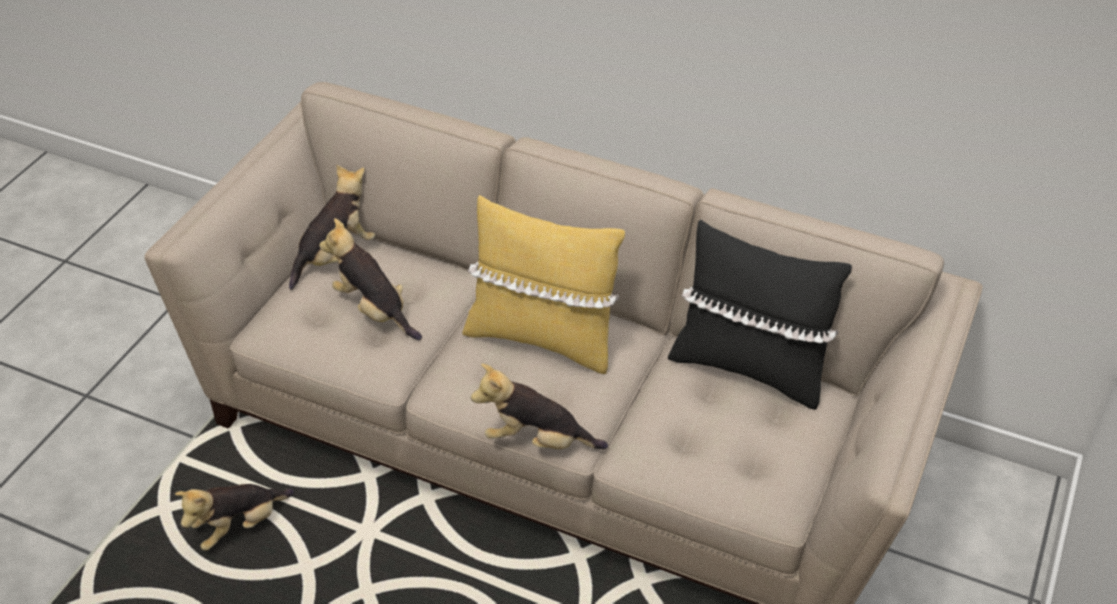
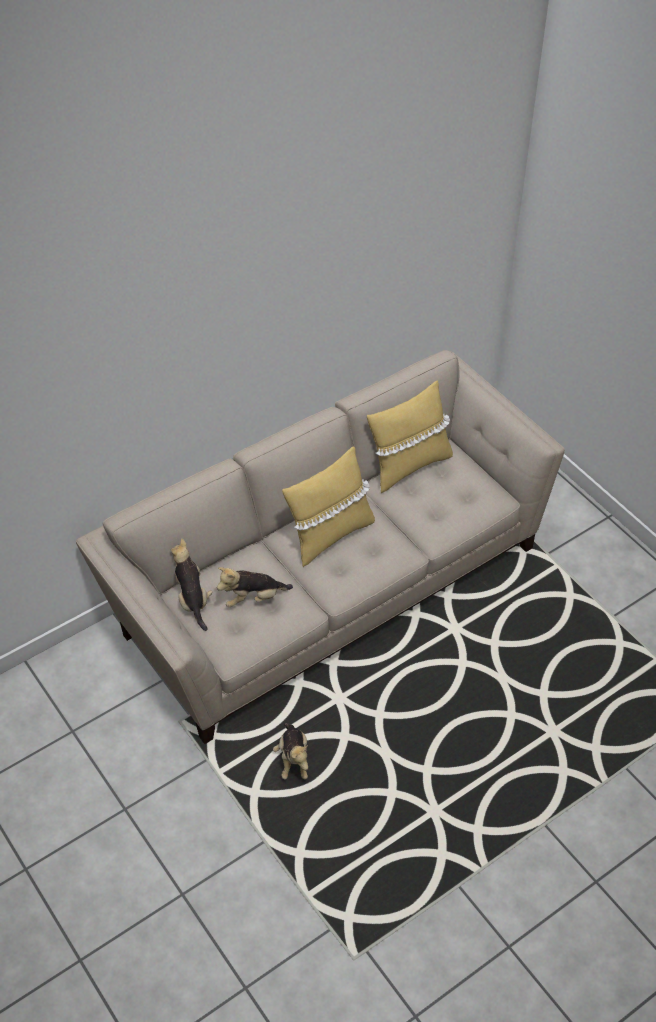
camera: 60 degrees left, 5 degrees up
plush toy [471,364,608,449] -> none
black pillow [668,220,852,410] -> yellow pillow [367,381,453,493]

